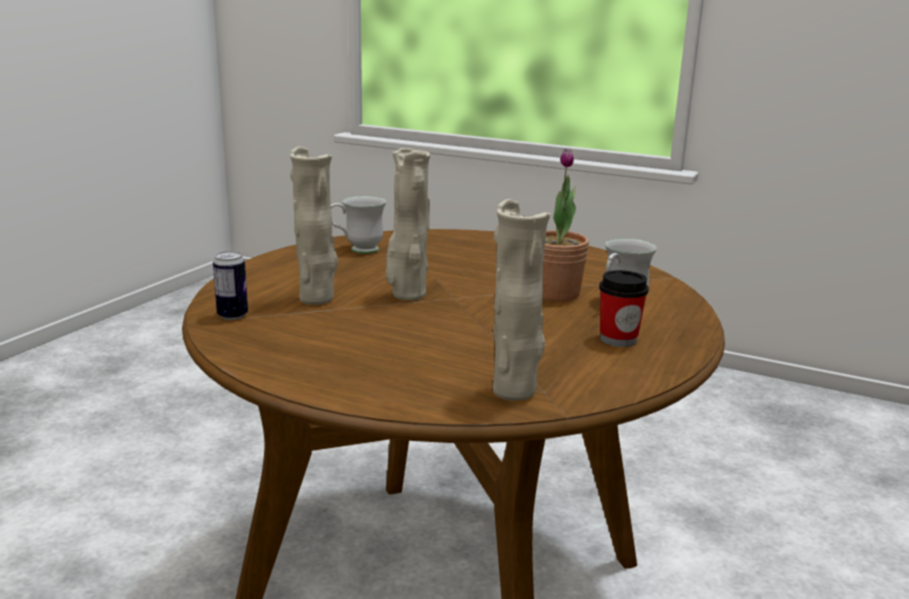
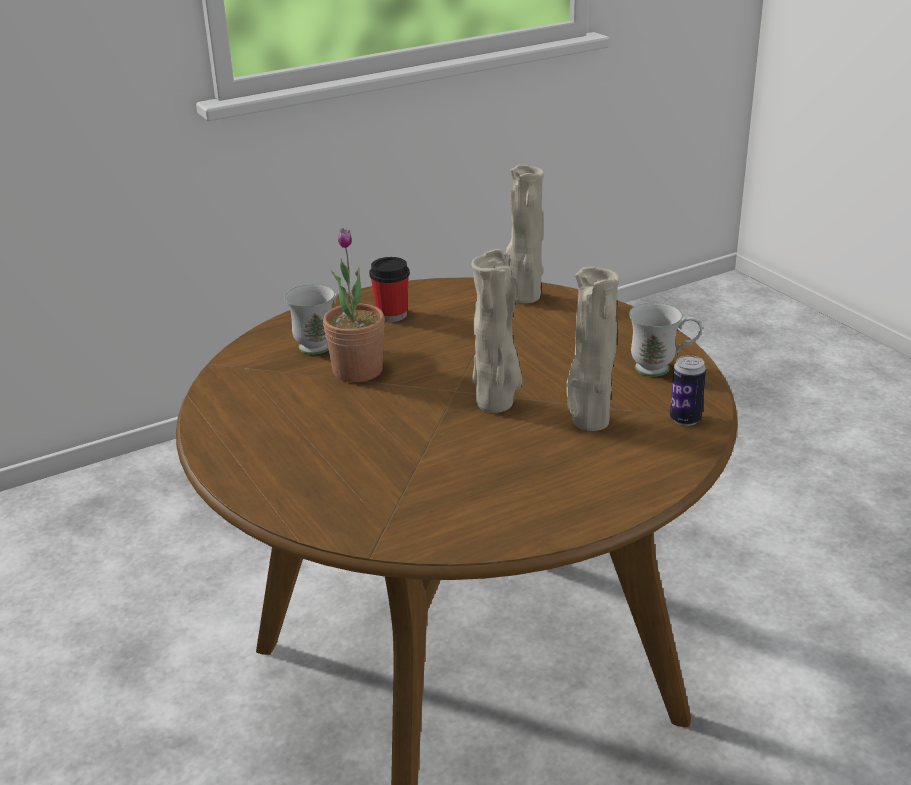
camera: 145 degrees left, 10 degrees up
white mug [331,196,386,254] -> white mug moved to [629,303,702,376]

